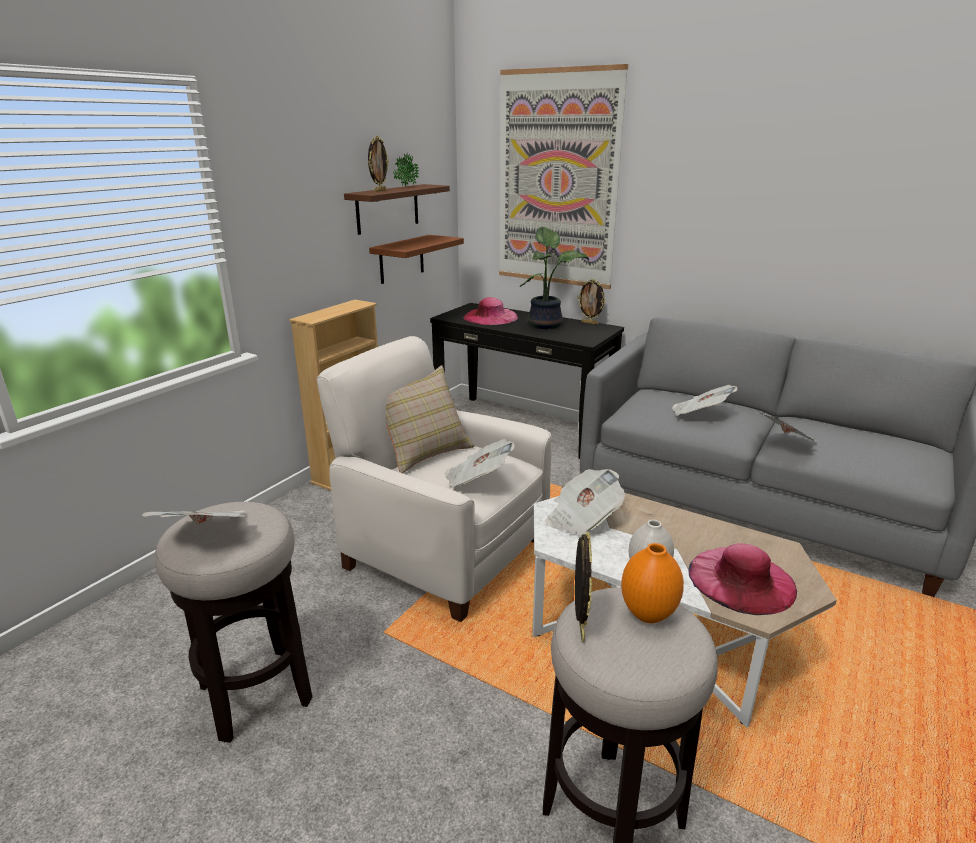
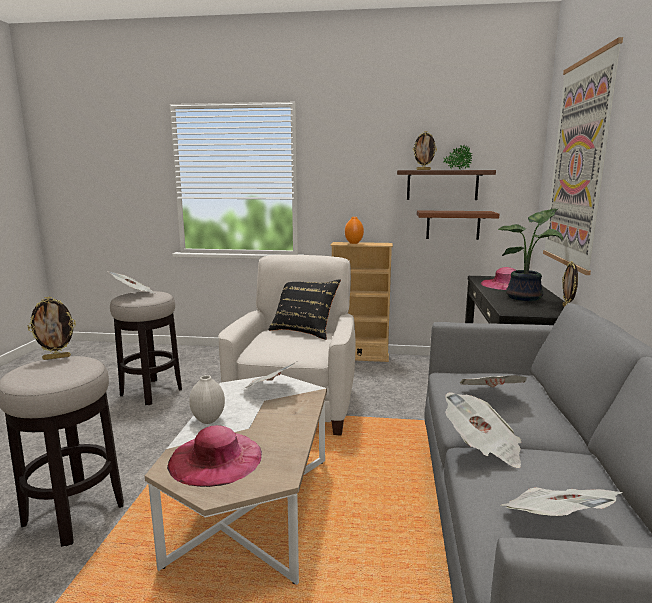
camera: 65 degrees right, 10 degrees down
beige pillow [385,365,475,473] -> black pillow [269,279,341,340]
newspaper [445,439,515,488] -> newspaper moved to [501,487,622,516]
orange vase [621,543,684,623] -> orange vase moved to [345,217,364,244]

